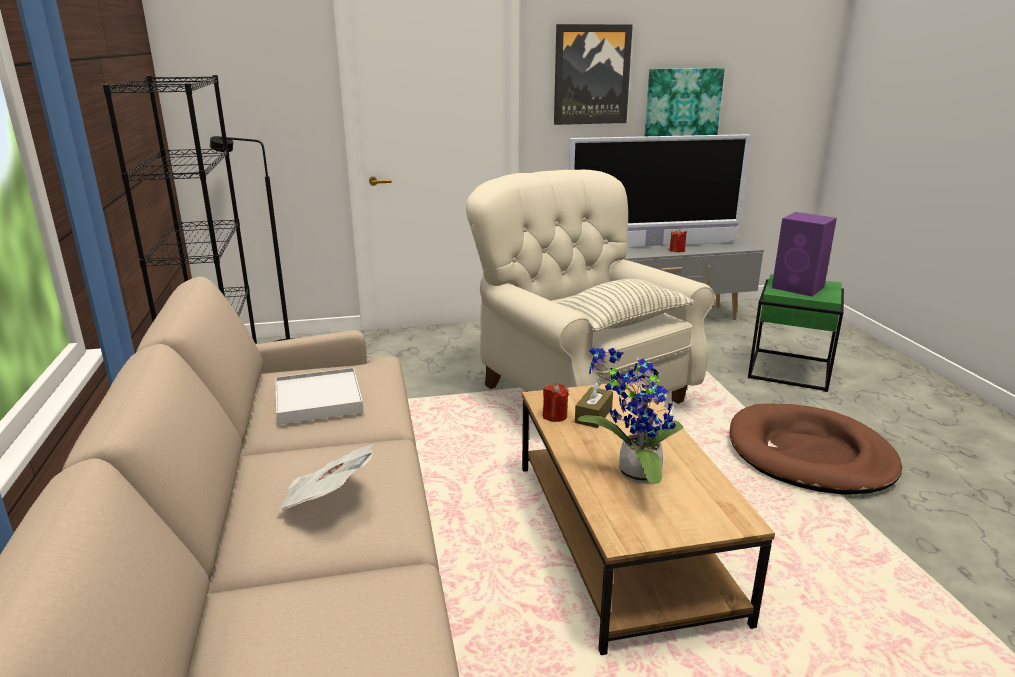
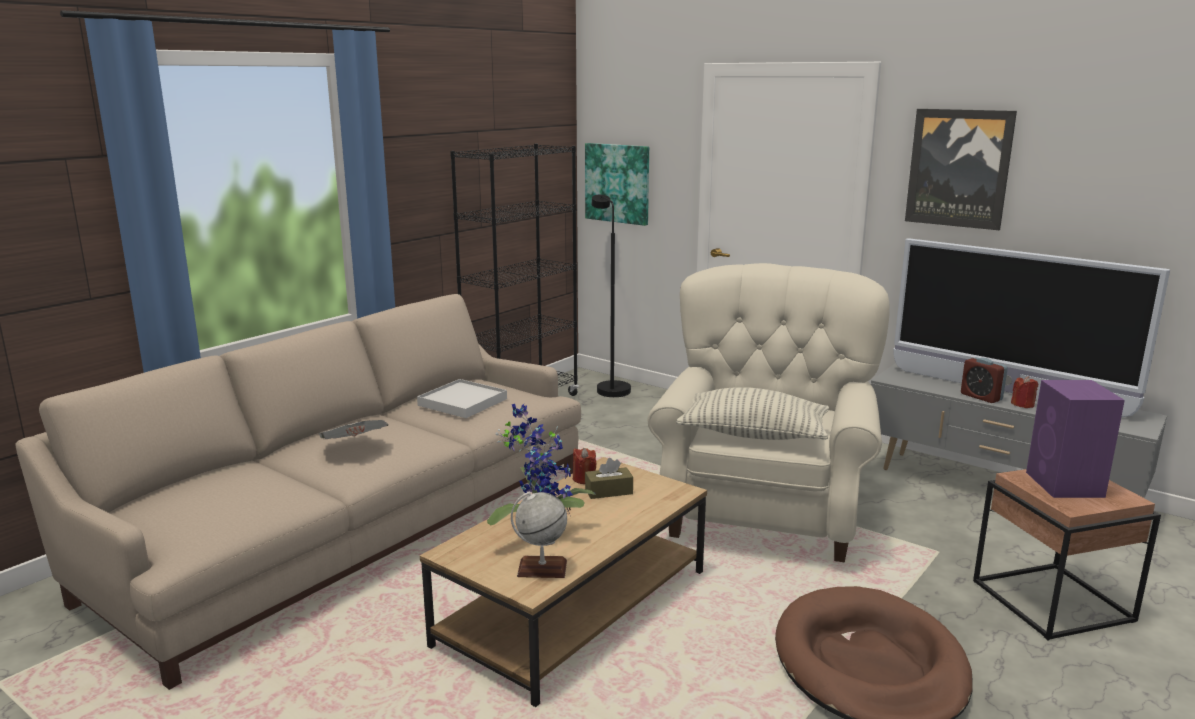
camera: 50 degrees right, 5 degrees down
picture [645,68,725,136] -> picture moved to [585,143,649,226]
green side table [748,274,844,392] -> brown side table [973,469,1161,641]
none -> globe [511,492,567,578]
none -> alarm clock [961,357,1008,403]

